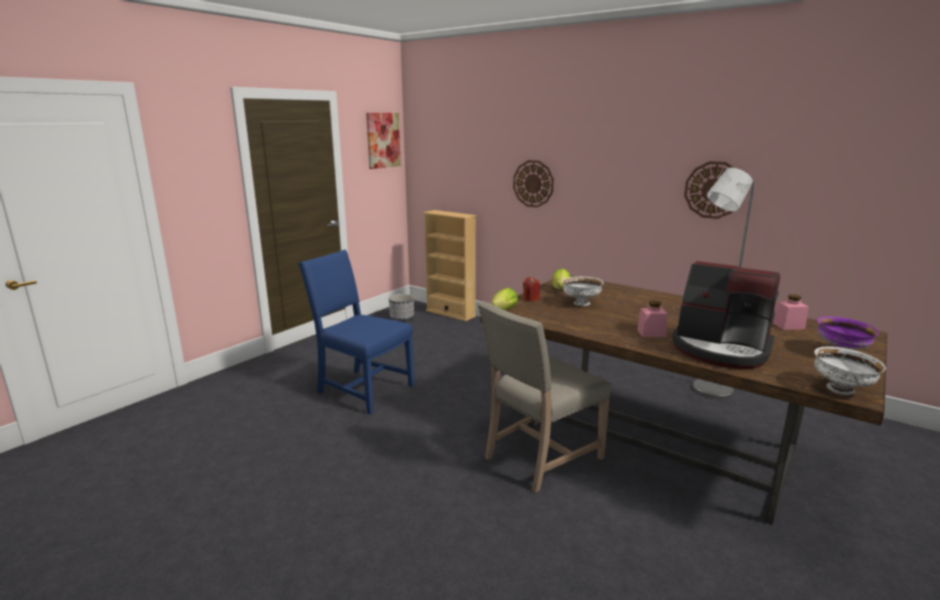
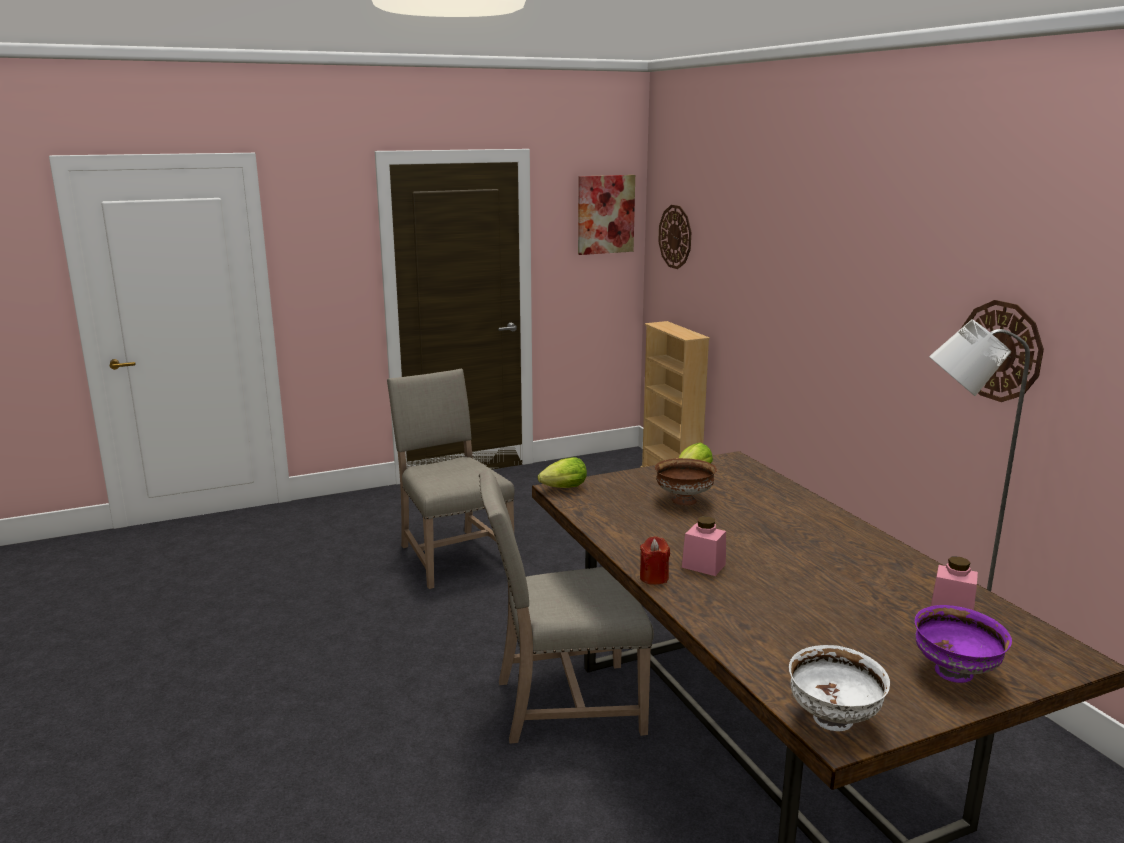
camera: 30 degrees right, 0 degrees up
blue chair [298,250,414,415] -> beige chair [387,369,515,589]
planter [389,294,414,320] -> none
wall clock [513,160,554,208] -> wall clock moved to [658,205,691,269]
red candle [523,277,540,302] -> red candle moved to [640,536,670,585]
white bowl [562,277,604,306] -> brown bowl [655,458,717,505]
coffee machine [672,261,780,369] -> none

